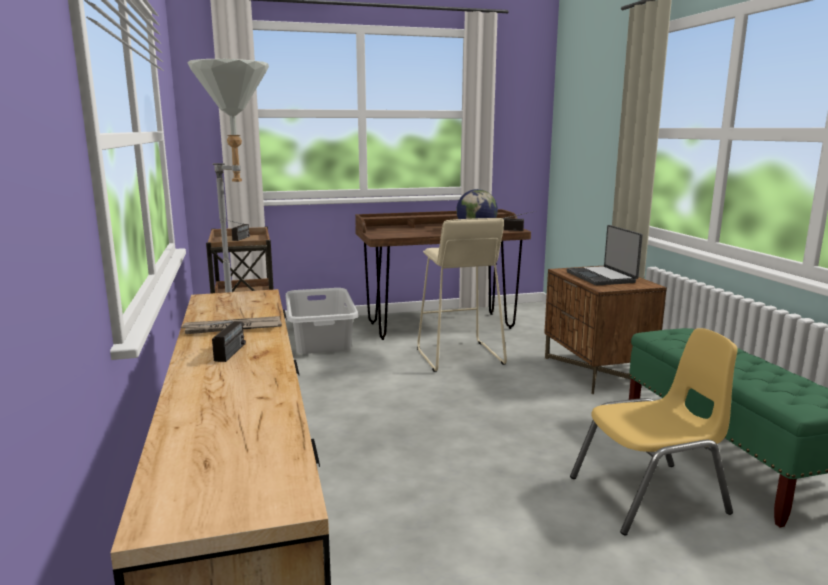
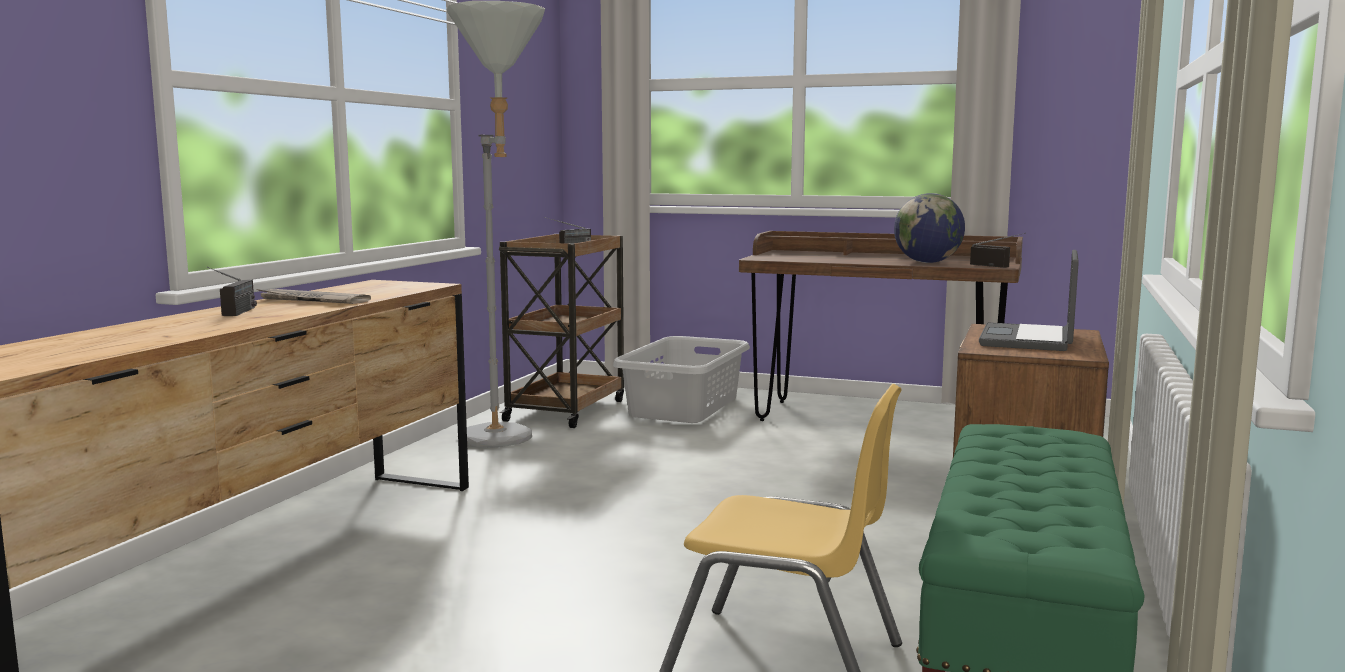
camera: 35 degrees right, 5 degrees down
radio [199,321,246,362] -> radio turned 45 degrees counterclockwise [207,267,257,316]
beige stool [417,218,507,372] -> none

